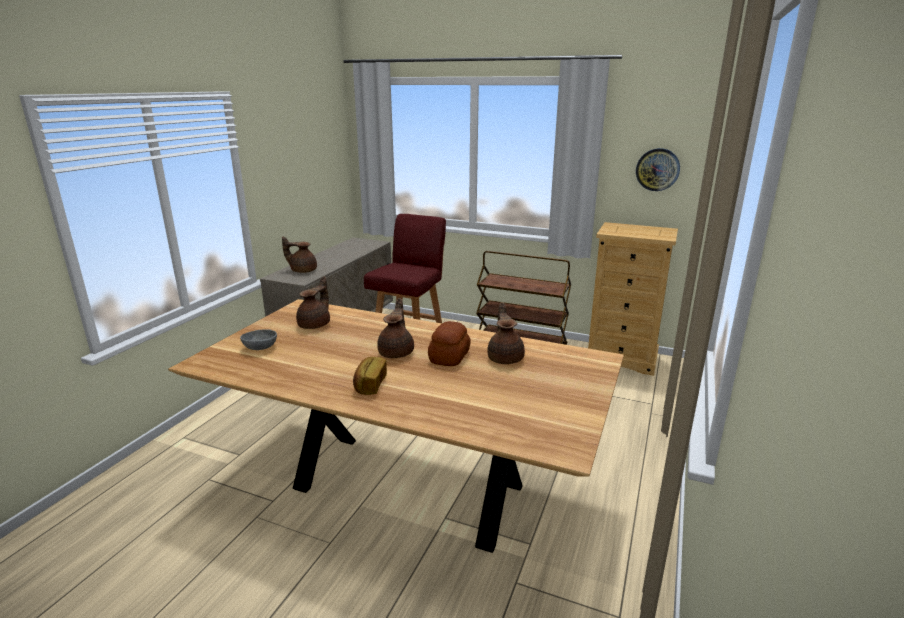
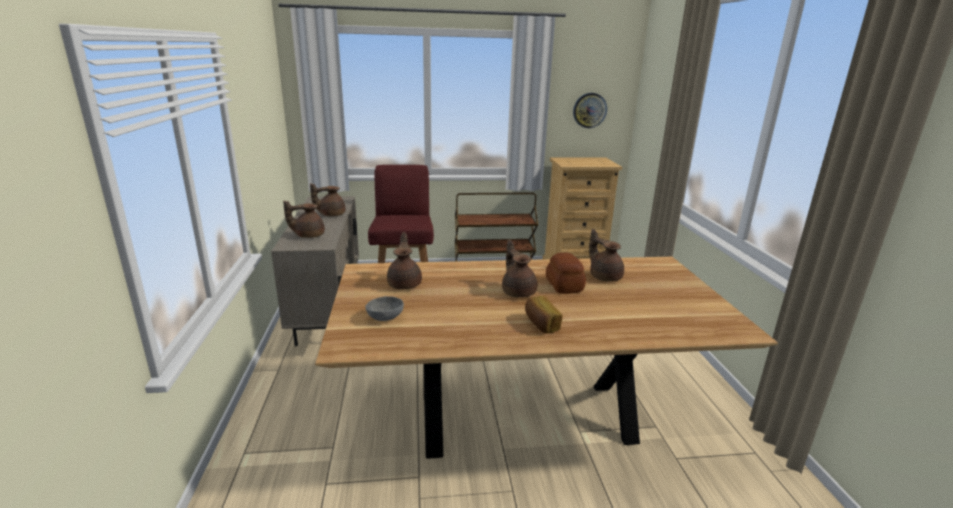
camera: 30 degrees left, 0 degrees up
none -> brown teapot [310,183,345,216]

